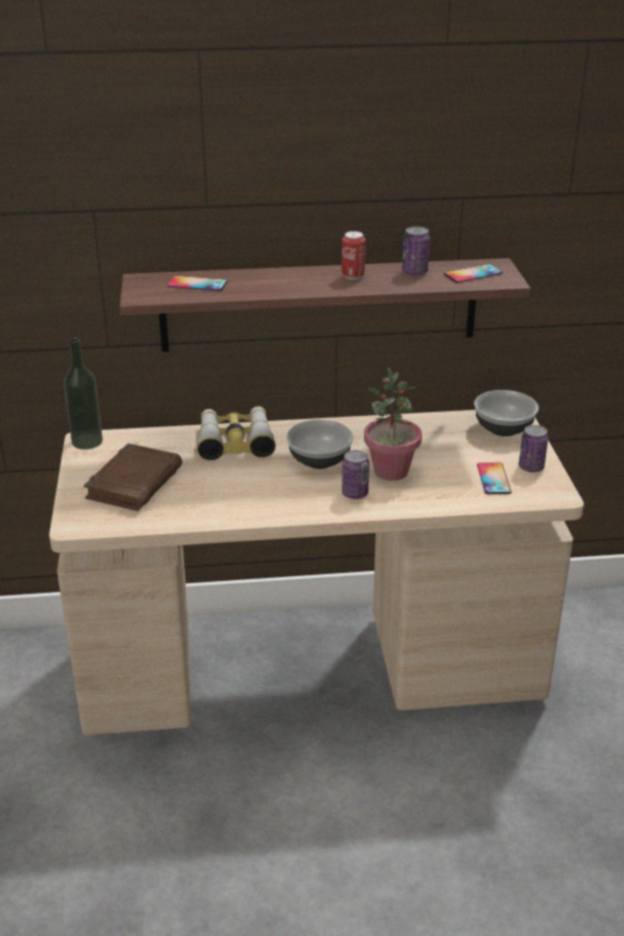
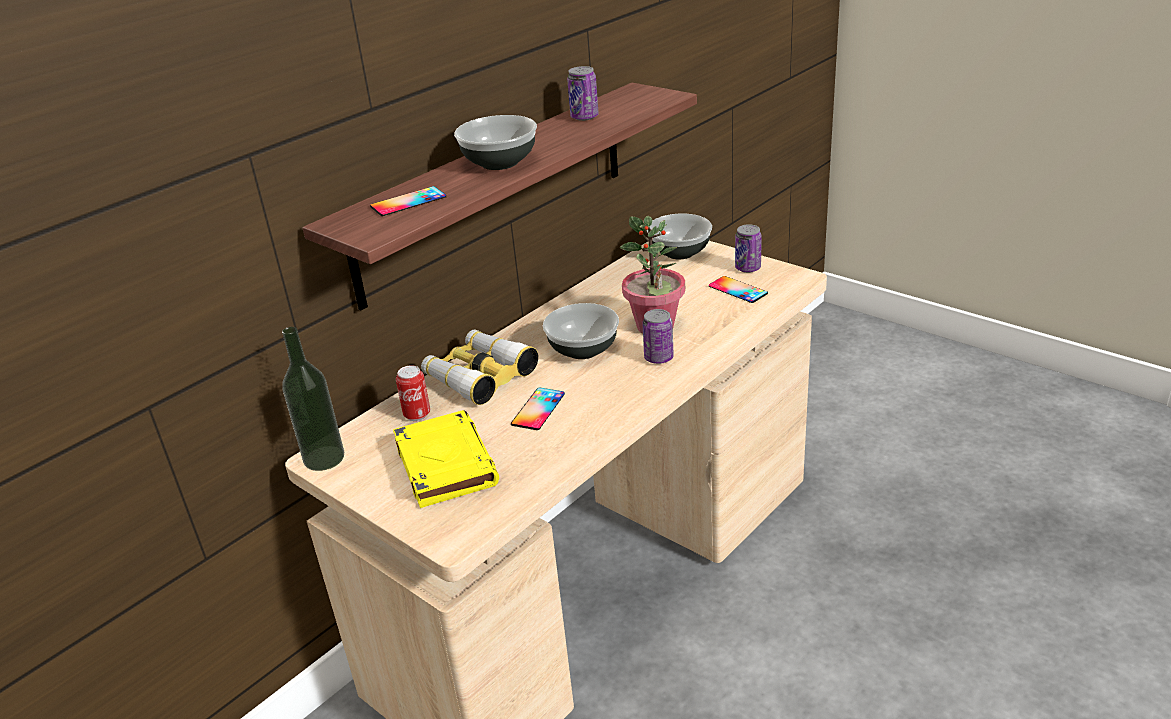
camera: 40 degrees left, 0 degrees up
brown book [84,443,182,511] -> yellow book [393,410,499,508]
can [342,231,366,280] -> can moved to [396,365,430,421]
phone [444,264,503,283] -> phone moved to [511,387,565,430]
none -> bowl [454,115,537,170]

